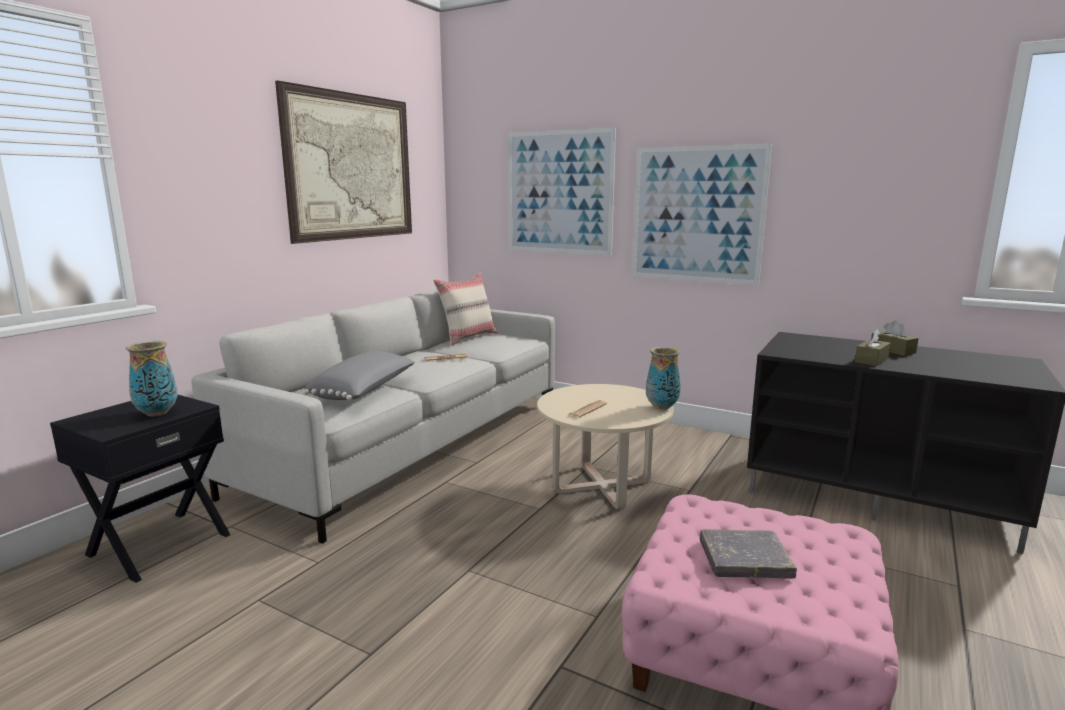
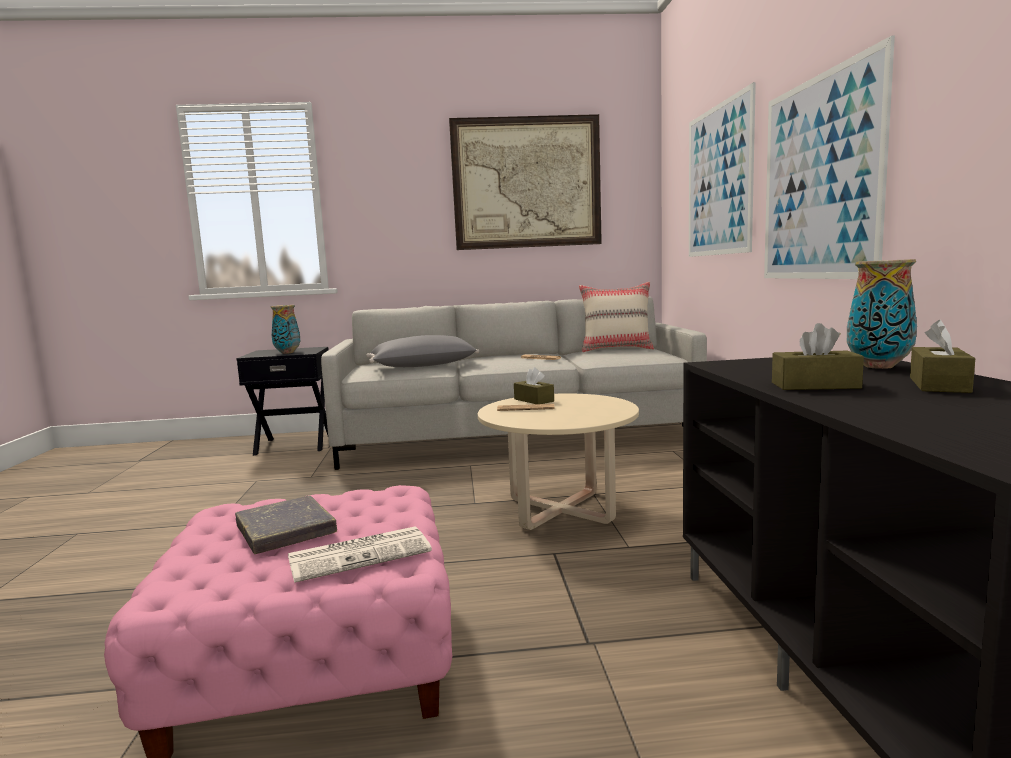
camera: 55 degrees right, 5 degrees down
vase [646,347,681,410] -> vase moved to [847,259,917,369]
none -> newspaper [288,526,432,583]
none -> brown tissue box [514,367,554,404]

